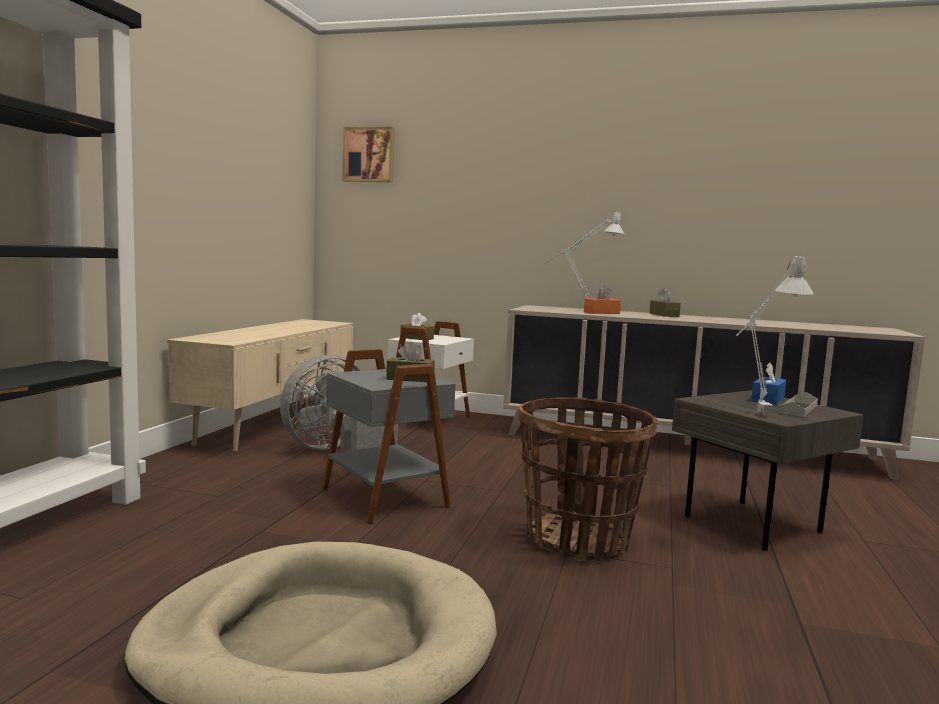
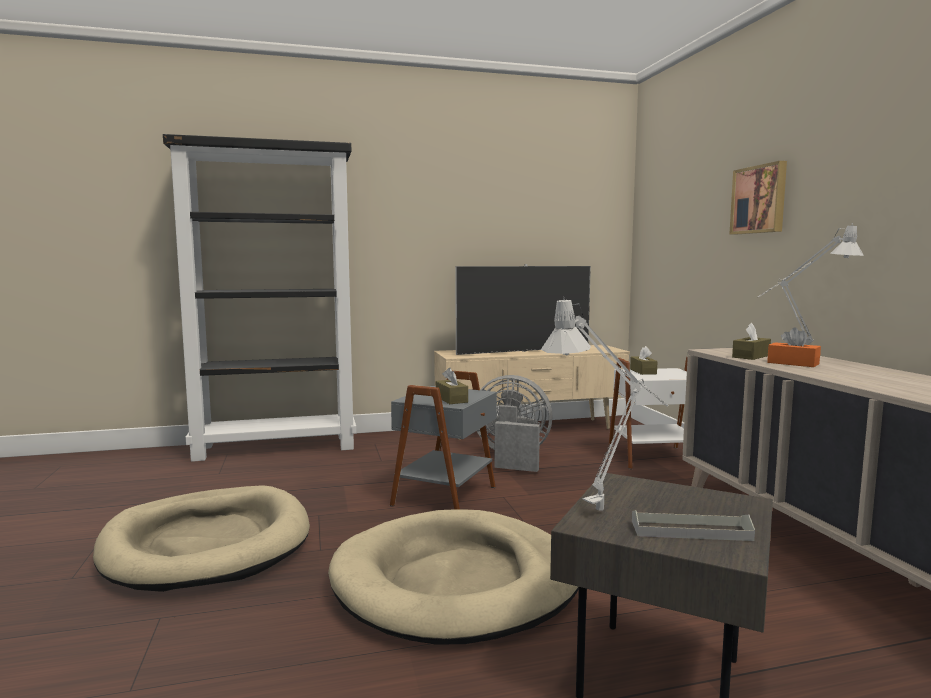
camera: 60 degrees right, 0 degrees up
picture [342,127,395,182] -> picture moved to [729,161,787,235]
basket [518,397,658,562] -> beige dog bed [328,509,579,645]
brown tissue box [649,288,681,317] -> brown tissue box moved to [732,323,771,360]
blue tissue box [751,363,786,405] -> none
none -> television [456,264,591,355]

